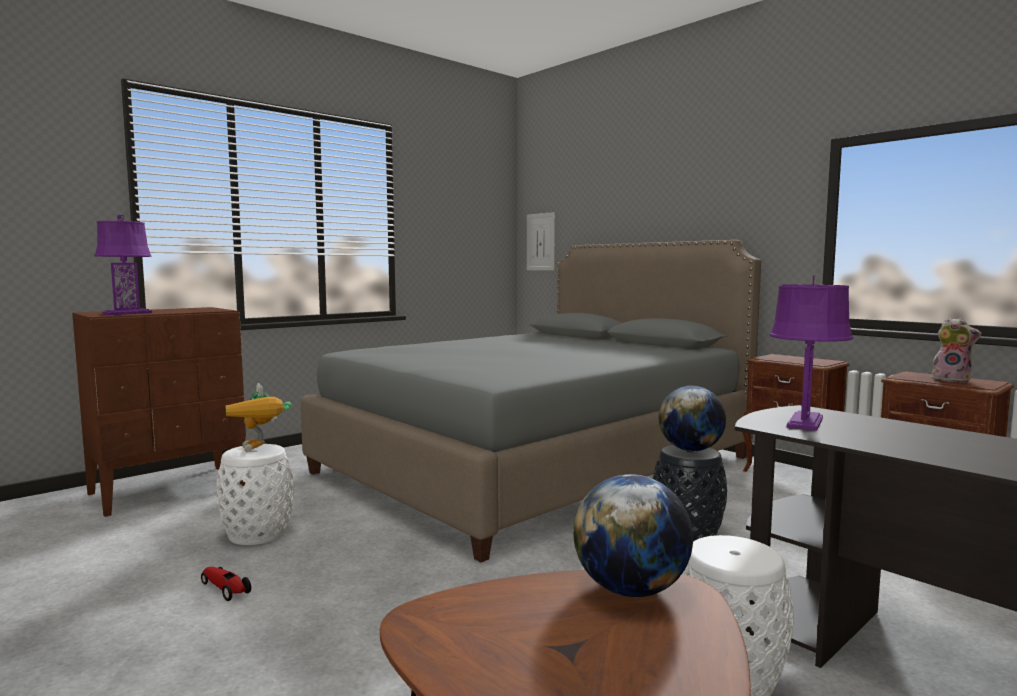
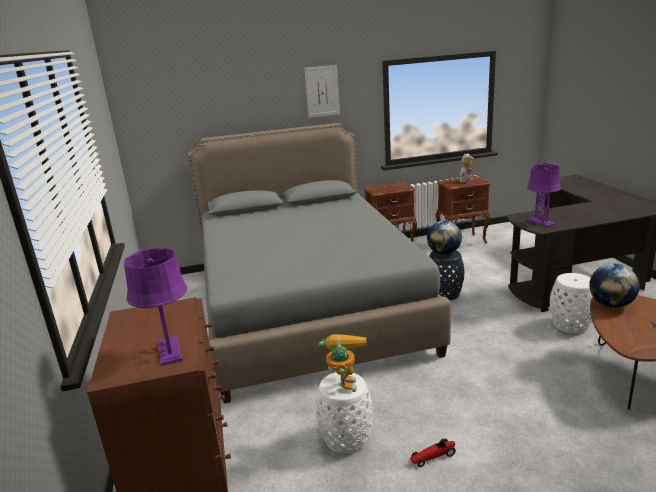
camera: 60 degrees left, 15 degrees up
toy robot [226,383,292,452] -> toy robot turned 90 degrees counterclockwise [319,334,367,392]
picture [527,212,555,270] -> picture moved to [304,65,340,118]

